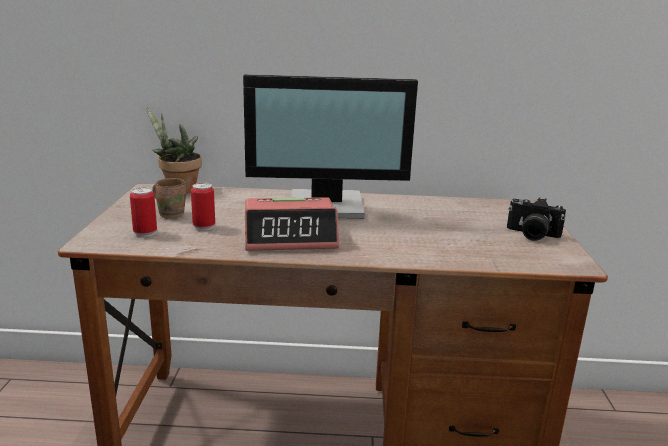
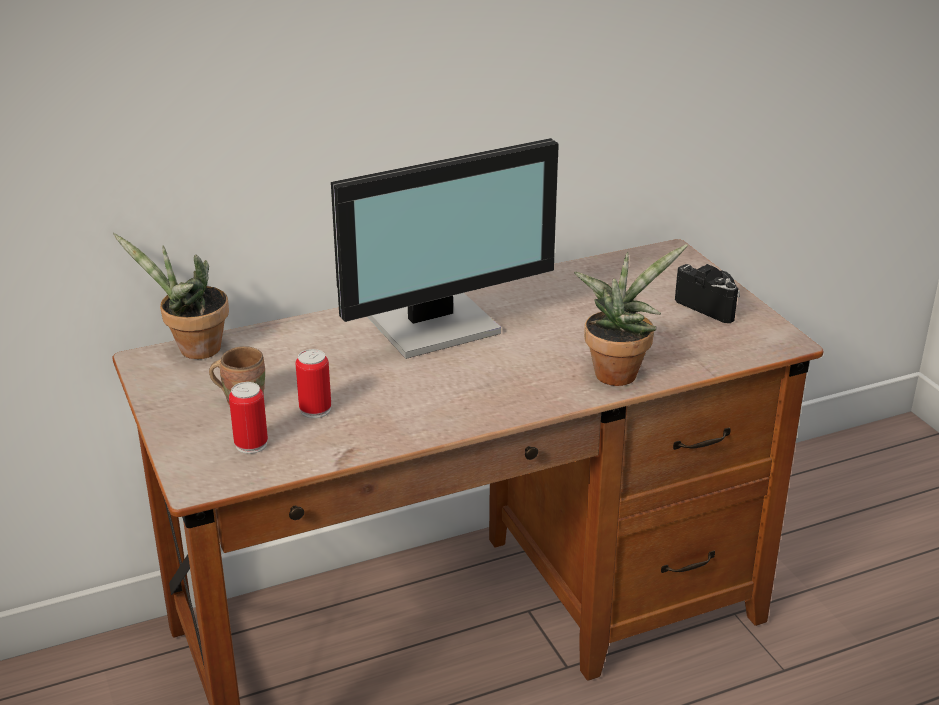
camera: 25 degrees left, 10 degrees up
alarm clock [245,197,339,251] -> none
camera [507,197,566,241] -> camera turned 135 degrees counterclockwise [675,264,740,323]
none -> potted plant [574,244,688,386]

